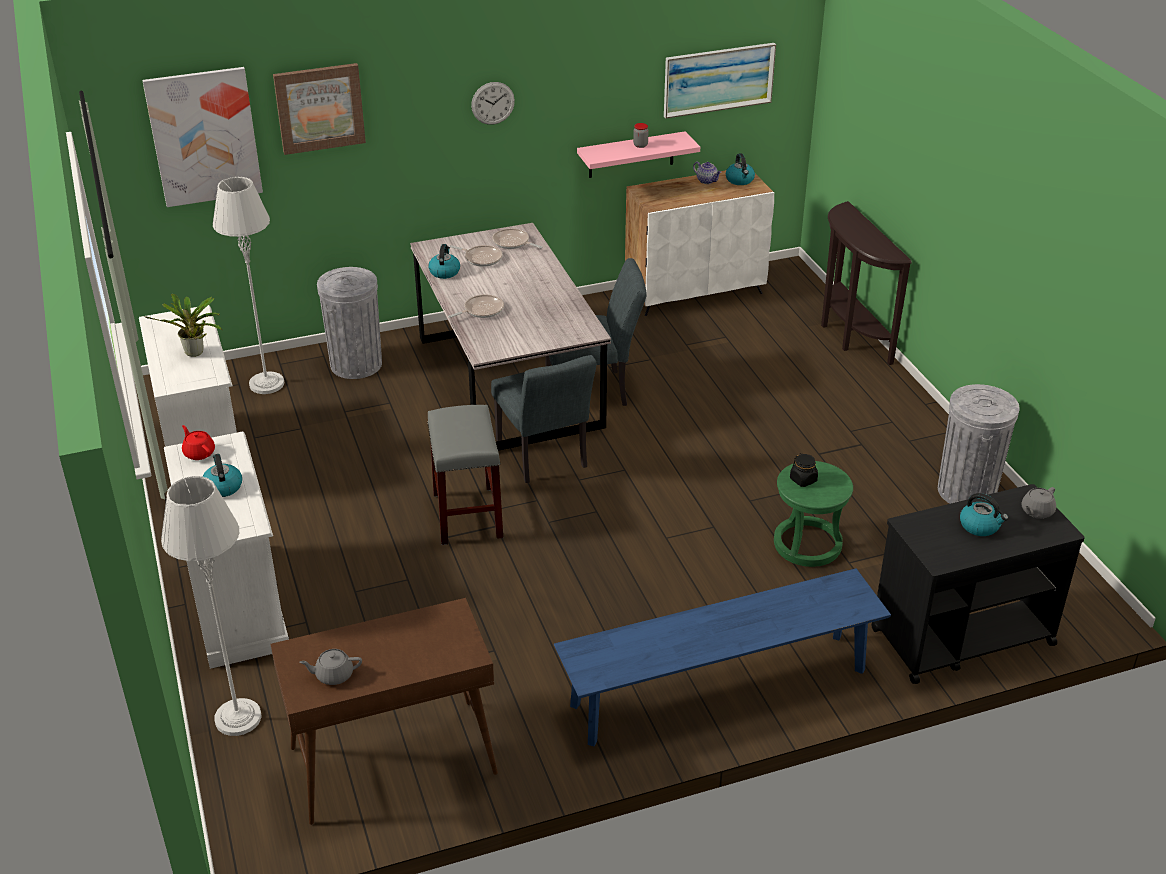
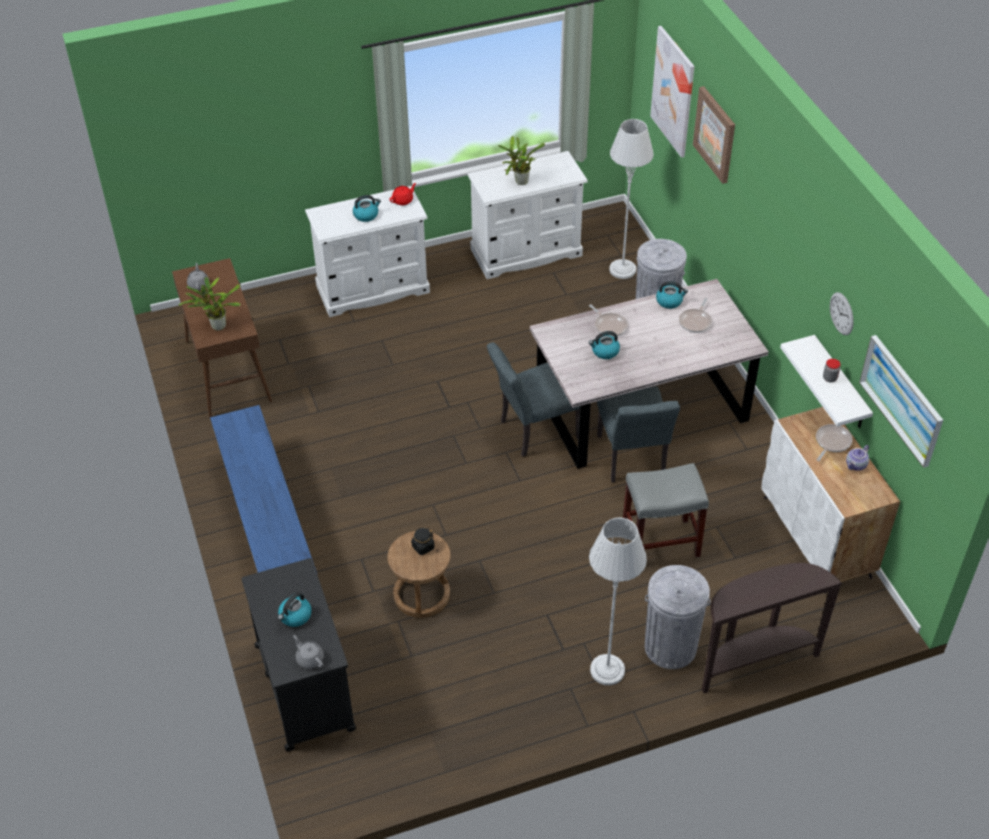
camera: 90 degrees right, 10 degrees up
grey floor lamp [161,476,262,736] -> grey floor lamp moved to [589,517,647,685]
grey stool [427,405,503,545] -> grey stool moved to [623,463,709,558]
wall clock [471,82,515,125] -> wall clock moved to [830,292,854,335]
frying pan [492,228,542,249] -> frying pan moved to [816,424,853,461]
pink shelf [577,131,700,178] -> white shelf [780,335,873,428]
kettle [726,153,755,185] -> kettle moved to [589,331,620,359]
green stool [774,461,853,567] -> brown stool [387,531,451,618]
grey trash can [938,384,1020,504] -> grey trash can moved to [645,565,710,669]
none -> potted plant [179,277,241,331]

